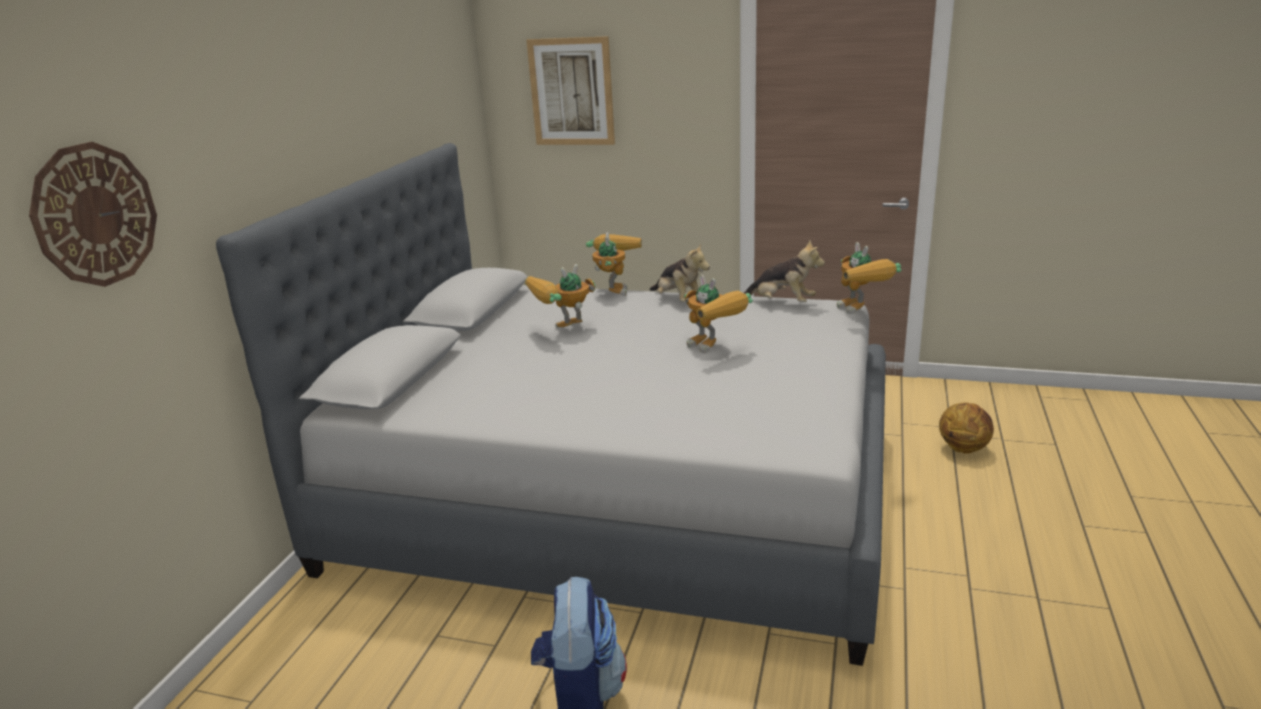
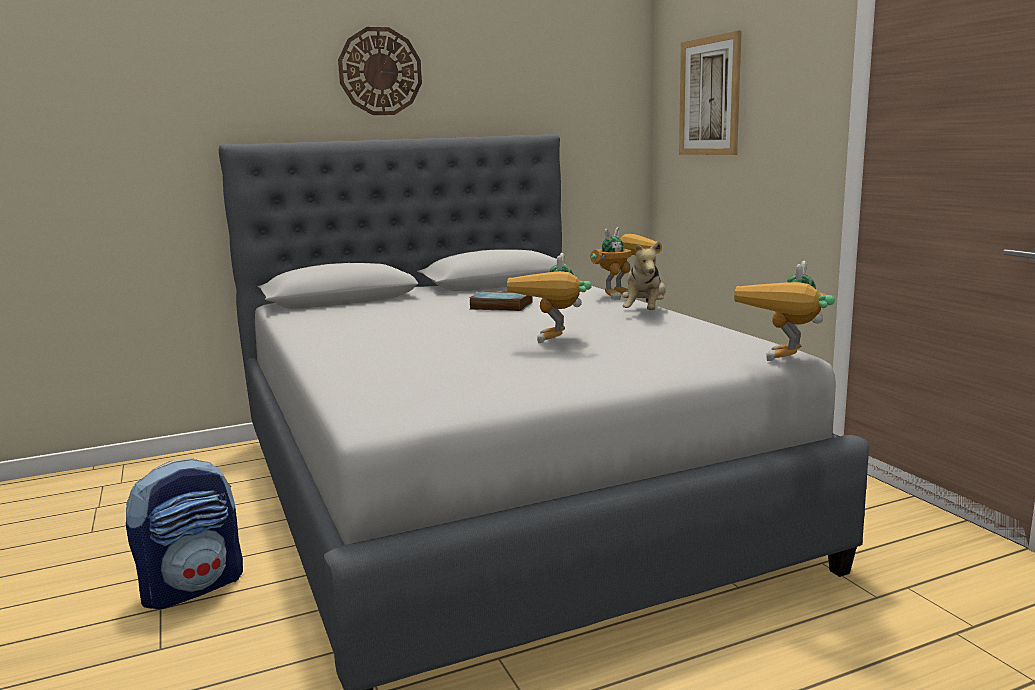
camera: 50 degrees right, 10 degrees down
wall clock [29,142,157,287] -> wall clock moved to [338,27,422,115]
toy robot [525,264,595,328] -> book [469,290,533,311]
plush toy [744,240,825,302] -> none
basketball [939,403,994,454] -> none

